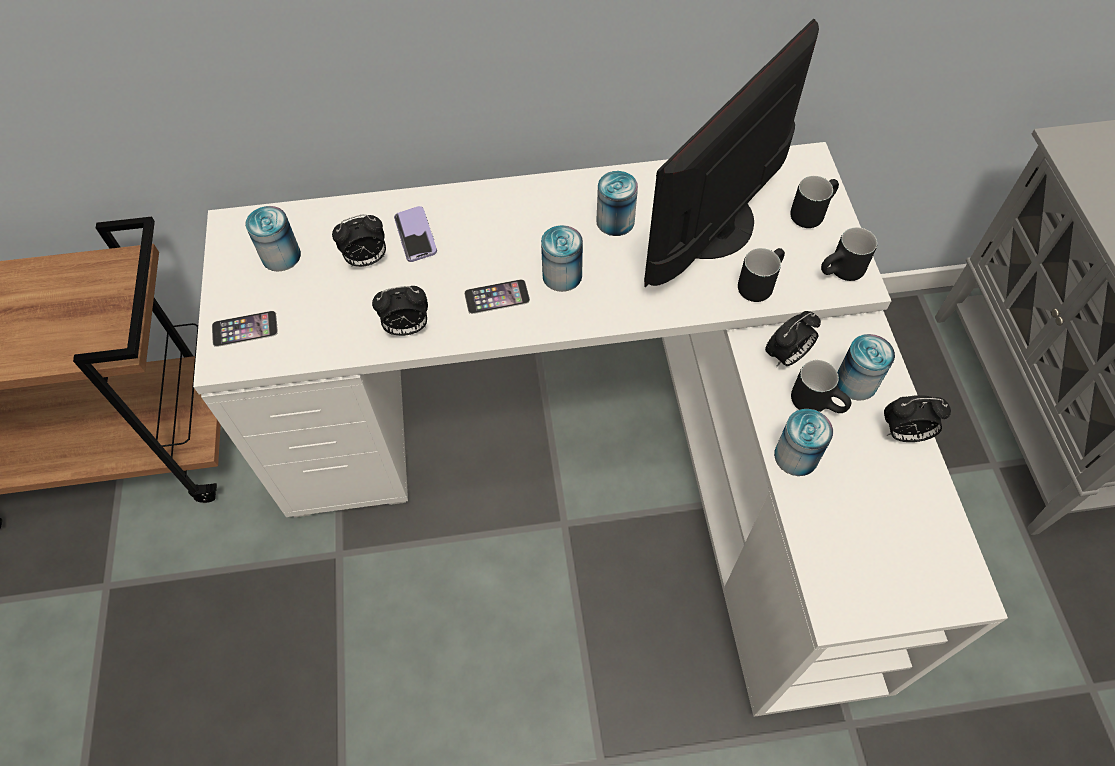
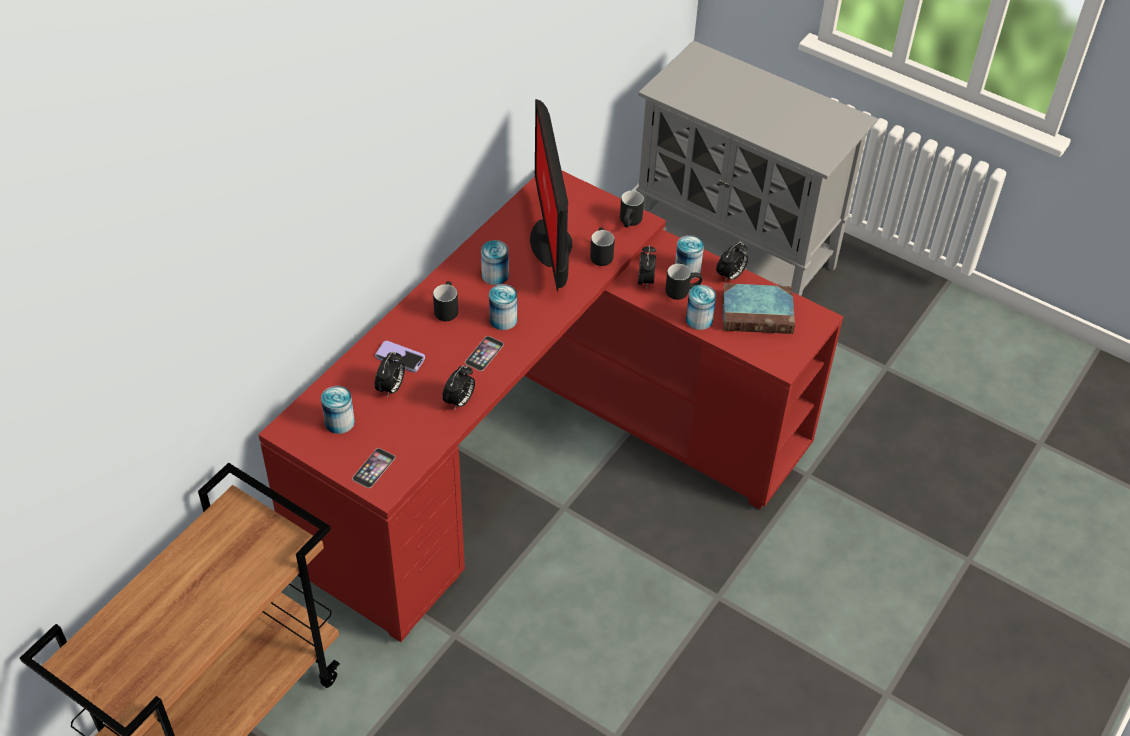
camera: 50 degrees left, 10 degrees down
white desk [193,142,1008,717] -> red desk [258,171,843,642]
black mug [790,176,839,228] -> black mug moved to [433,281,458,321]
none -> book [722,283,795,334]

